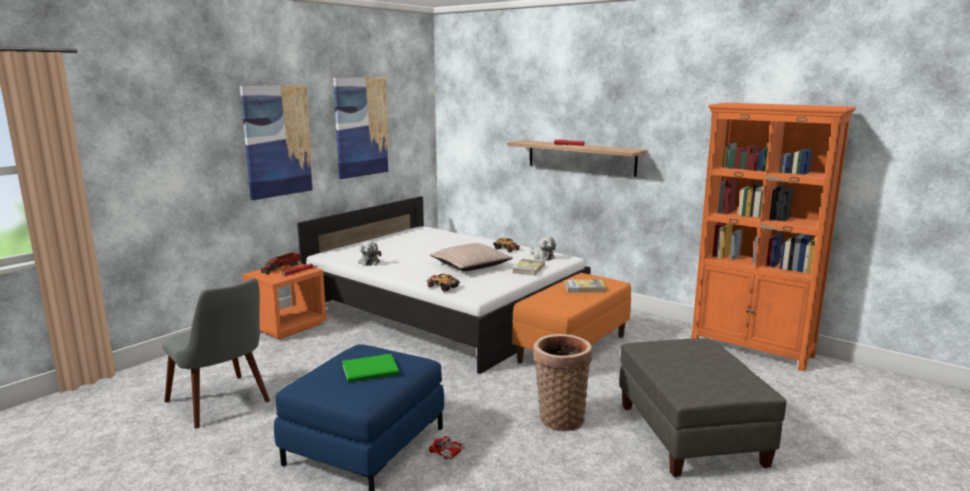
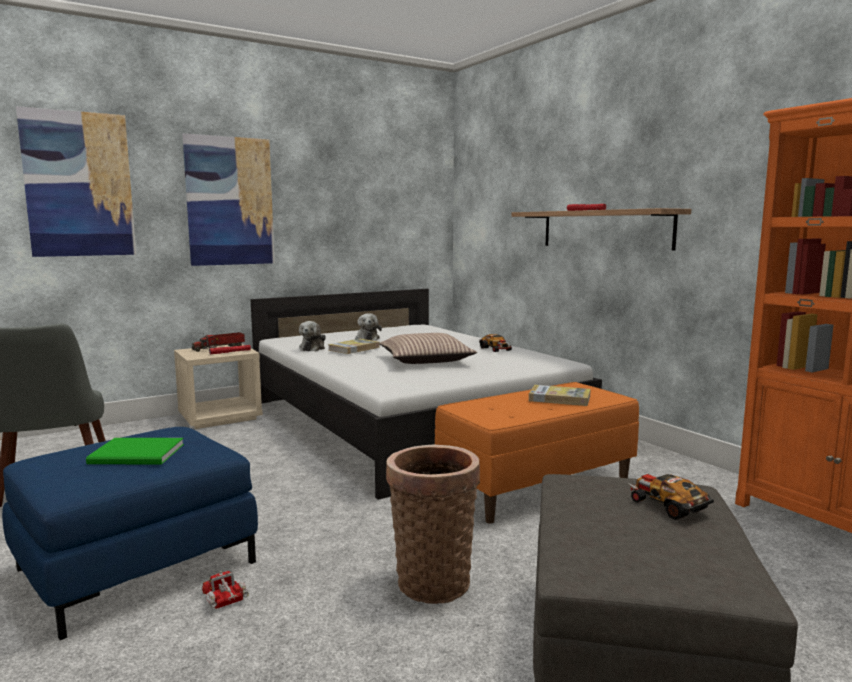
camera: 20 degrees right, 5 degrees down
orange nightstand [242,263,327,339] -> beige nightstand [174,343,263,429]
picture [333,78,390,179] -> picture moved to [16,106,136,257]
toy car [427,274,460,292] -> toy car moved to [628,474,714,520]
book [512,259,545,276] -> book moved to [328,339,380,354]
plush toy [530,236,556,261] -> plush toy moved to [355,313,382,341]

